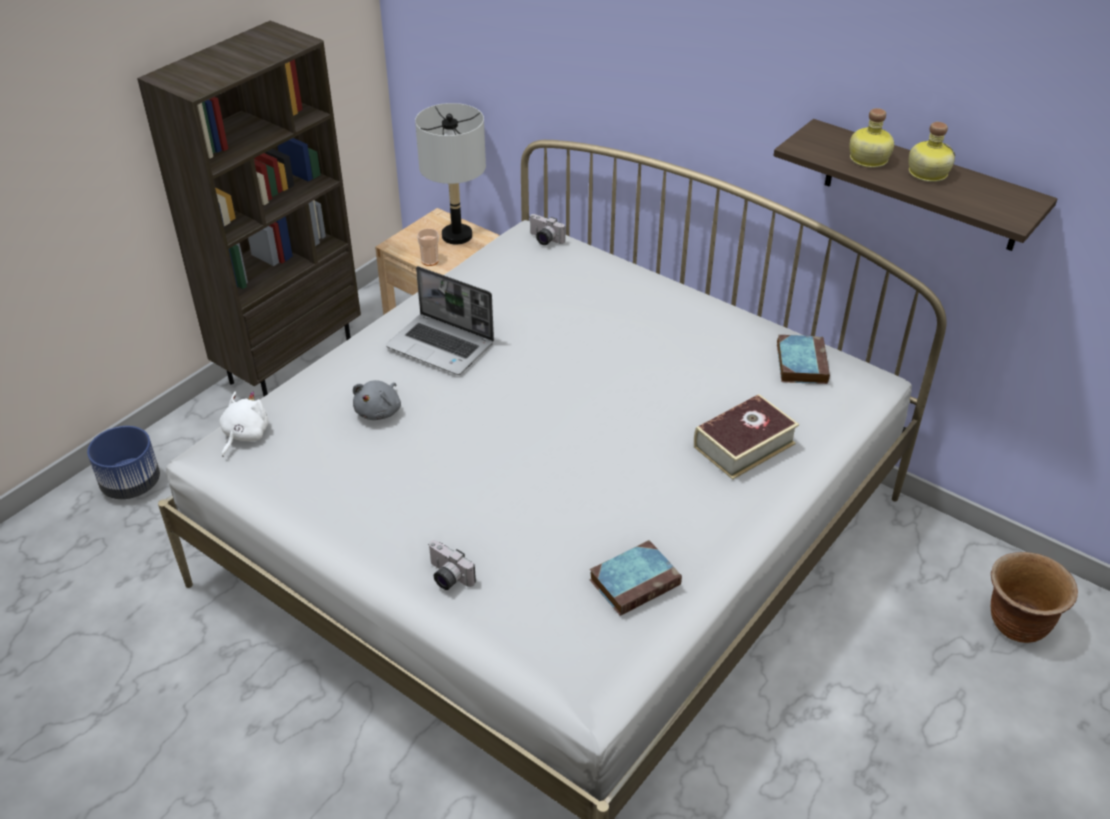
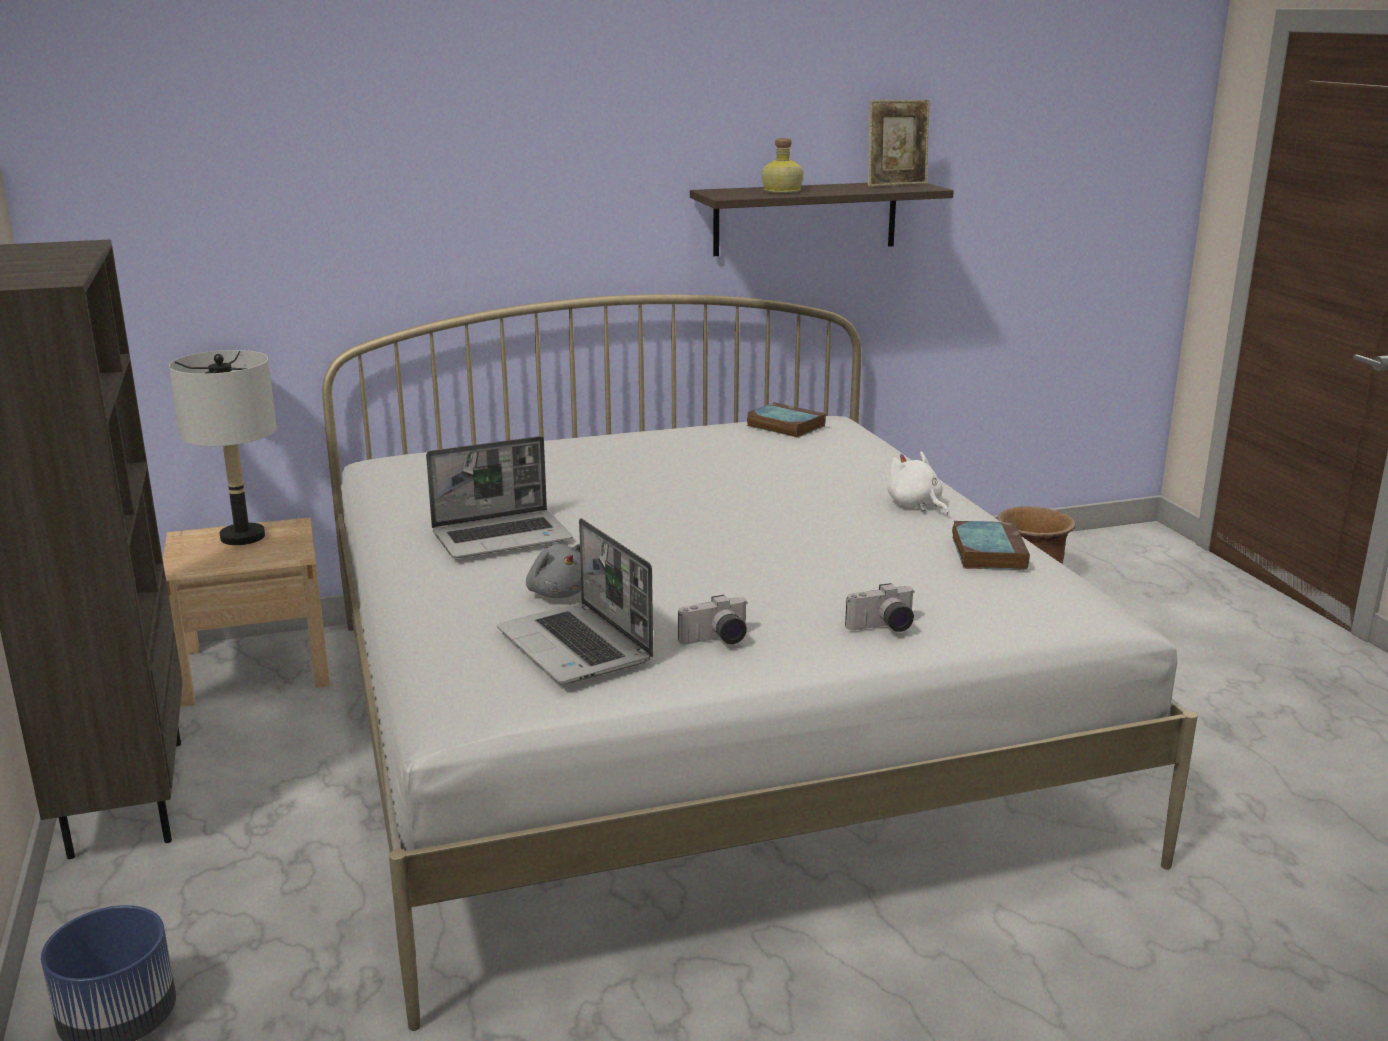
camera: 55 degrees left, 20 degrees down
white plush toy [219,391,269,457] -> white plush toy moved to [887,452,948,515]
cup [417,228,439,266] -> none
camera [529,214,565,245] -> camera moved to [678,595,748,644]
book [694,394,799,480] -> none
bottle [909,122,956,182] -> none
none -> laptop [497,518,653,683]
none -> picture frame [868,100,930,187]

